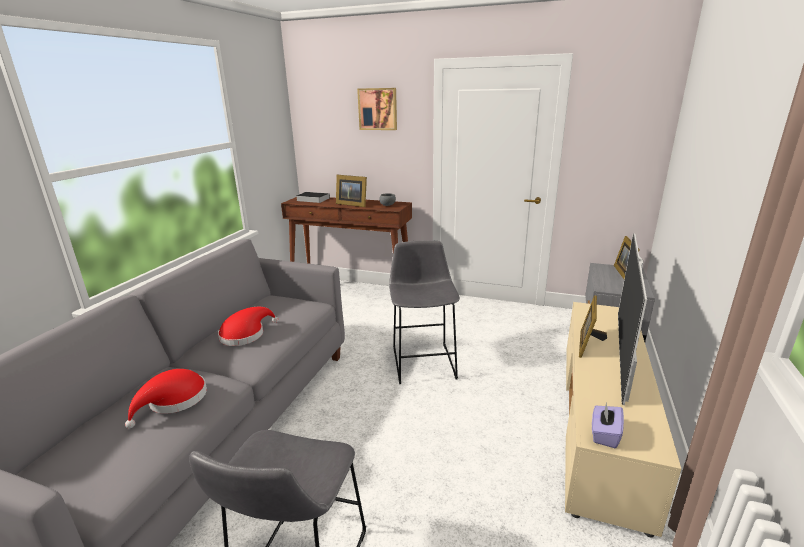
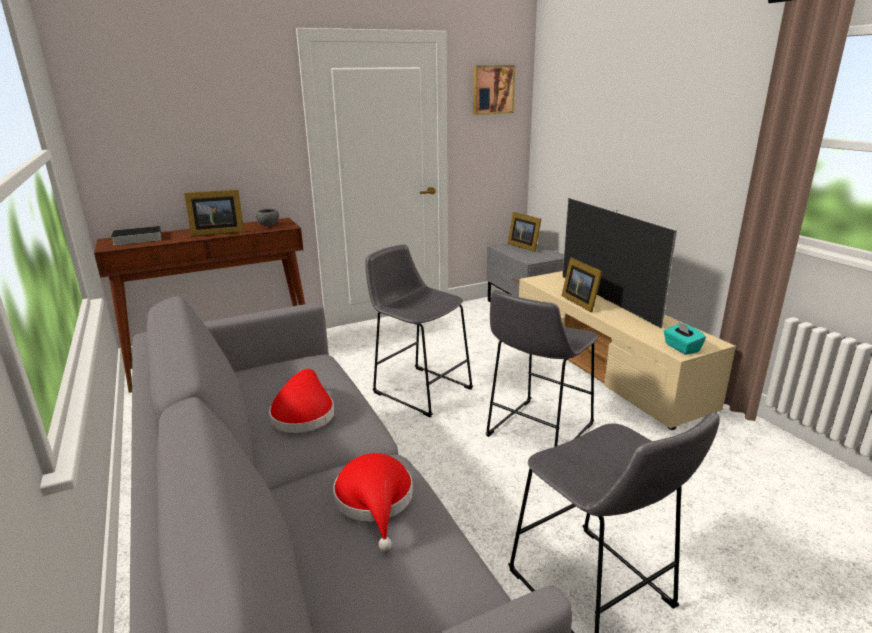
camera: 45 degrees left, 0 degrees up
picture [357,88,397,130] -> picture moved to [473,65,515,115]
purple tissue box [592,403,624,448] -> turquoise tissue box [663,321,706,355]
none -> grey stool [486,290,599,447]

